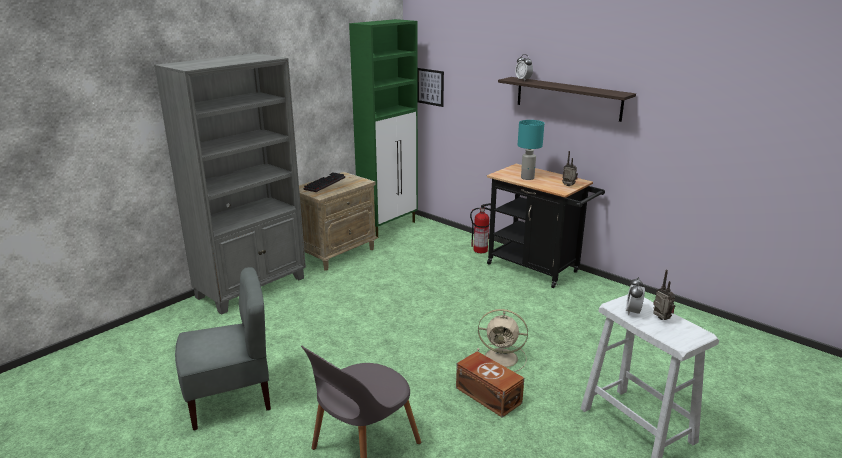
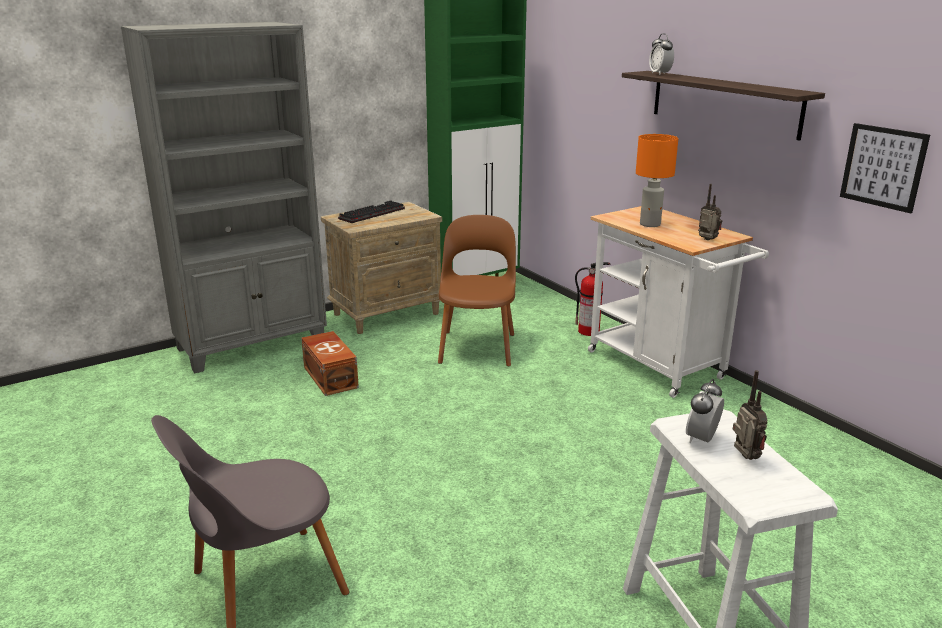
camera: 15 degrees right, 0 degrees up
grey chair [175,267,271,430] -> none
picture [417,68,444,107] -> picture moved to [840,123,930,213]
brown storage box [456,351,524,418] -> brown storage box moved to [301,331,359,396]
beige fan [477,309,528,372] -> none
black cart [487,164,605,288] -> white cart [588,206,769,398]
turquoise table lamp [518,120,544,180] -> orange table lamp [636,134,678,227]
none -> brown chair [438,215,516,366]

